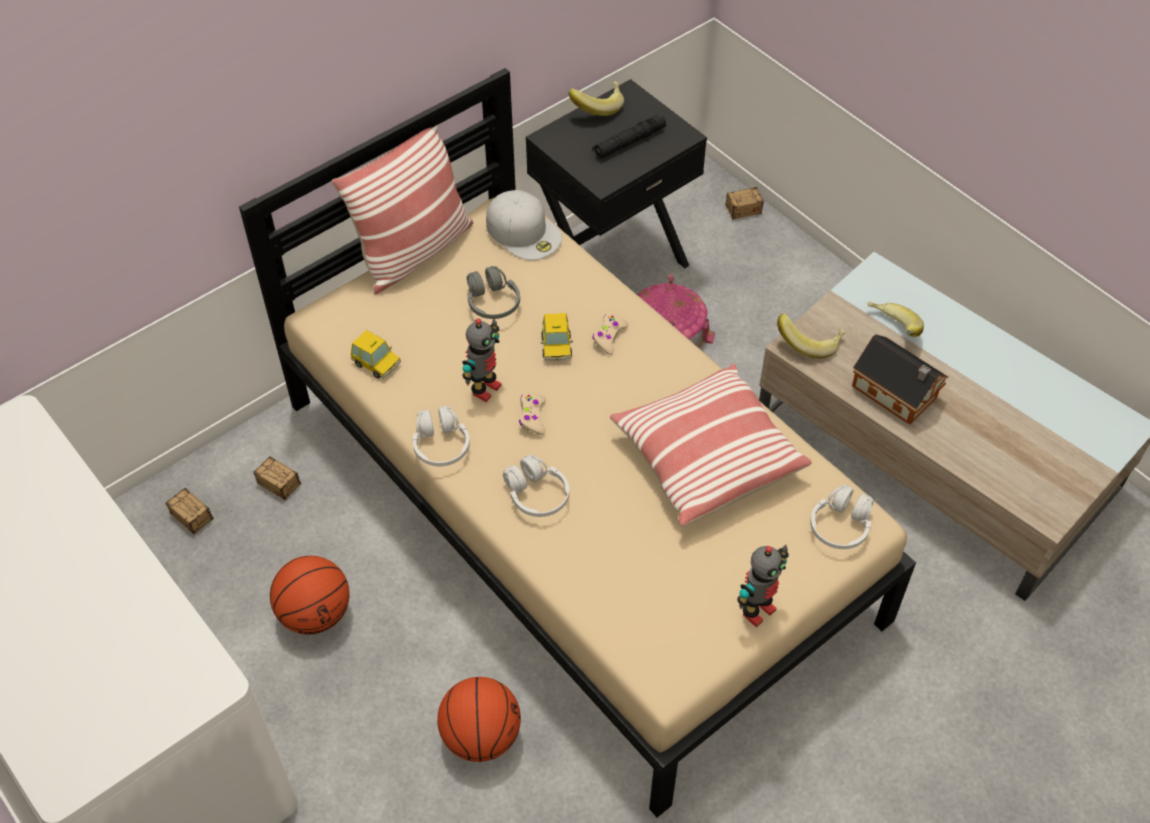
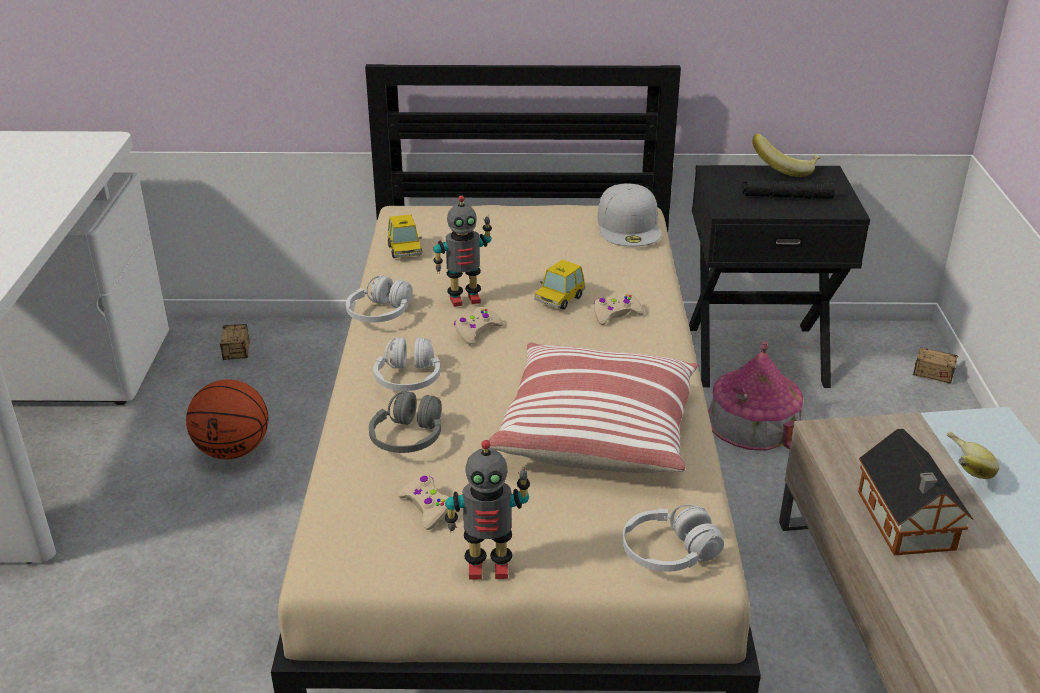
camera: 40 degrees right, 20 degrees down
storage box [253,456,330,500] -> none
pillow [332,125,473,294] -> none
basketball [437,677,521,762] -> none
grey headphones [467,266,520,319] -> grey headphones moved to [369,391,442,453]
banana [777,313,846,359] -> none
none -> beige game controller [397,475,449,530]

